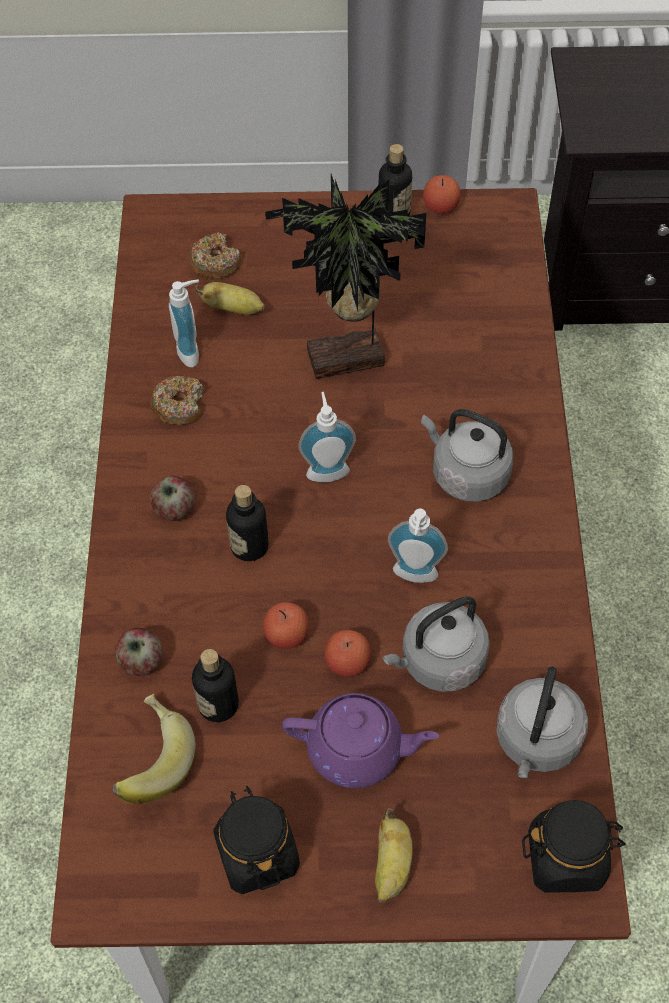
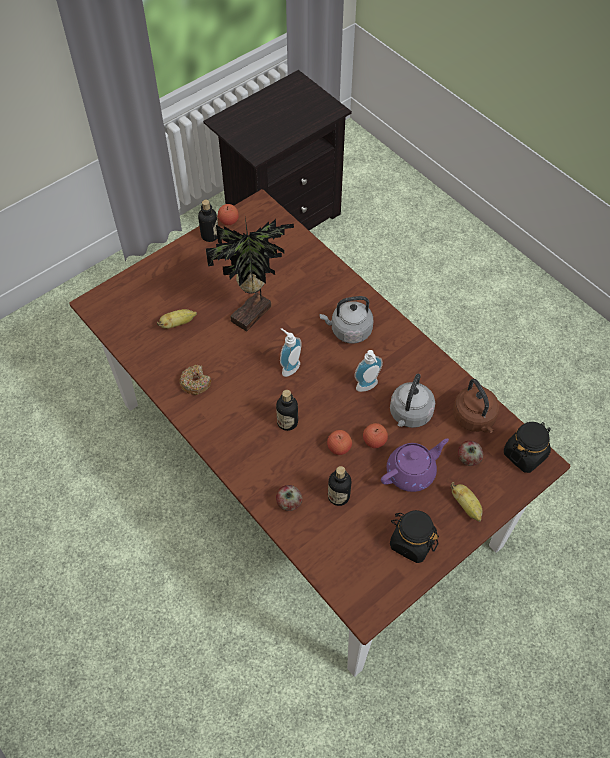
camera: 40 degrees left, 0 degrees up
banana [113,694,196,804] -> none
apple [150,476,194,521] -> apple moved to [458,441,483,466]
soap dispenser [169,279,199,367] -> none
donut [189,233,241,280] -> none
grey kettle [496,666,588,778] -> brown kettle [453,379,499,433]

